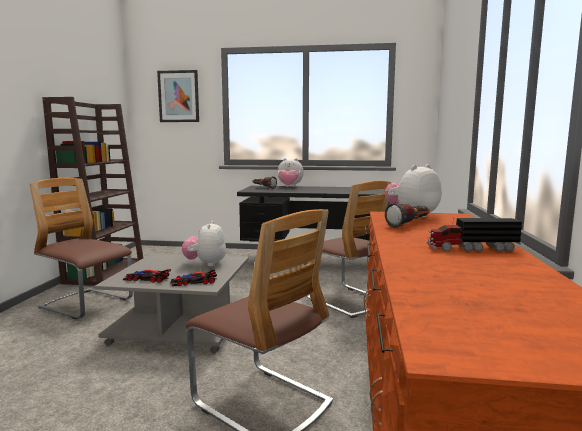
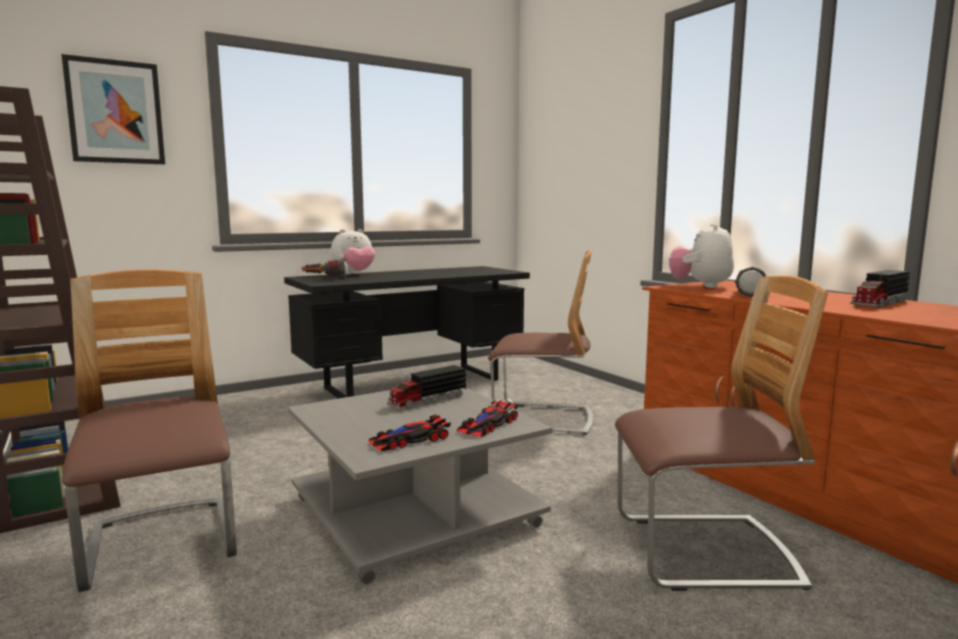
camera: 40 degrees left, 0 degrees up
chair [30,178,133,319] -> chair turned 75 degrees clockwise [62,269,237,592]
plush toy [182,221,226,267] -> toy truck [387,365,467,410]

